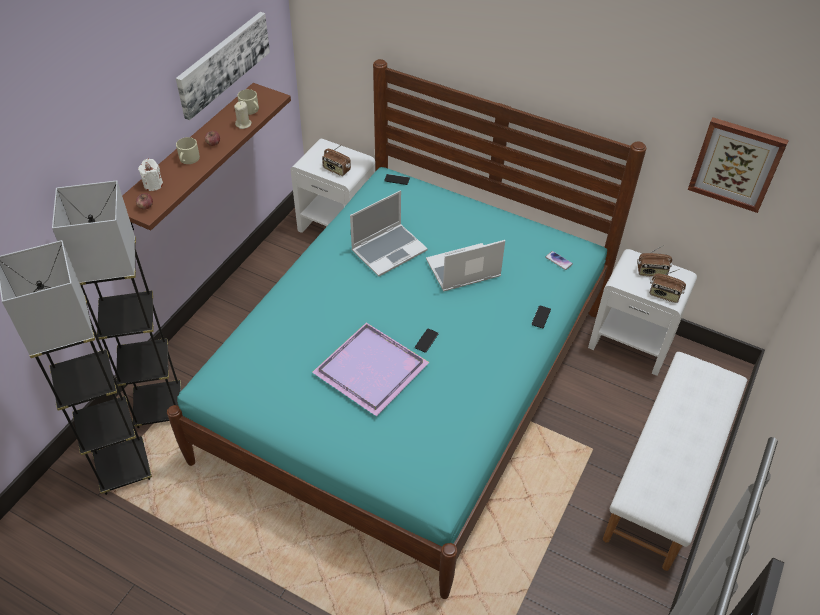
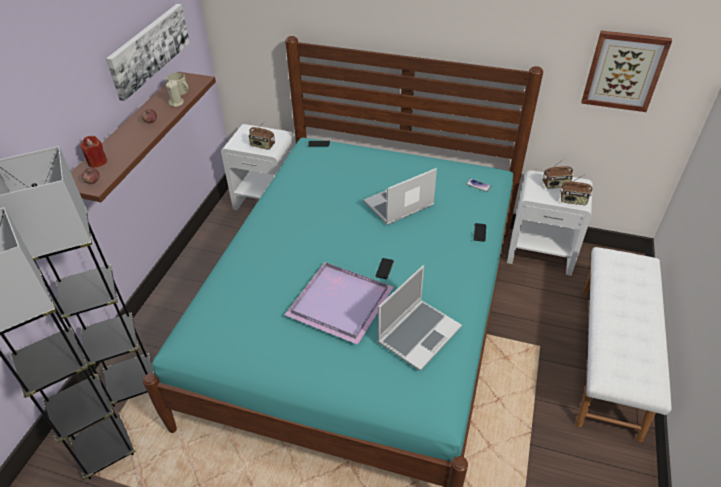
camera: 10 degrees left, 5 degrees down
white candle [138,159,163,191] -> red candle [80,136,107,168]
beige mug [176,137,200,164] -> none
laptop [350,190,428,277] -> laptop moved to [377,265,462,371]

